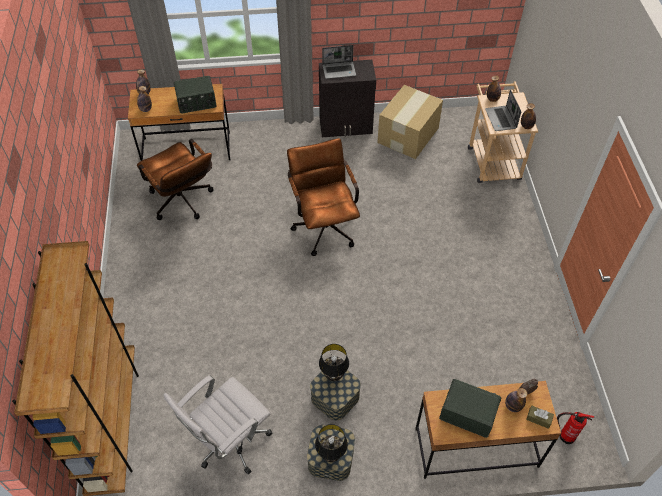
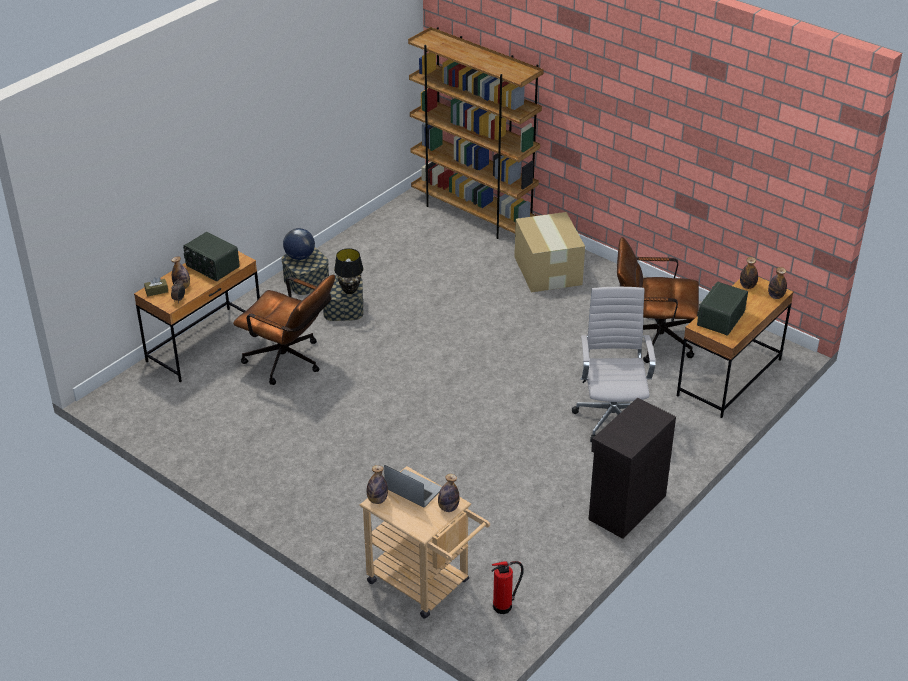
camera: 135 degrees right, 15 degrees down
white office chair [164,375,273,475] -> white office chair moved to [572,287,656,442]
brown office chair [287,138,360,256] -> brown office chair moved to [233,275,335,385]
black table lamp [315,424,348,462] -> globe [283,228,315,260]
laptop [322,45,356,79] -> none
cardboard box [377,85,443,159] -> cardboard box moved to [514,212,585,292]
radio [439,379,501,438] -> radio turned 60 degrees clockwise [183,232,240,281]
fire extinguisher [557,412,594,444] -> fire extinguisher moved to [492,561,524,614]

